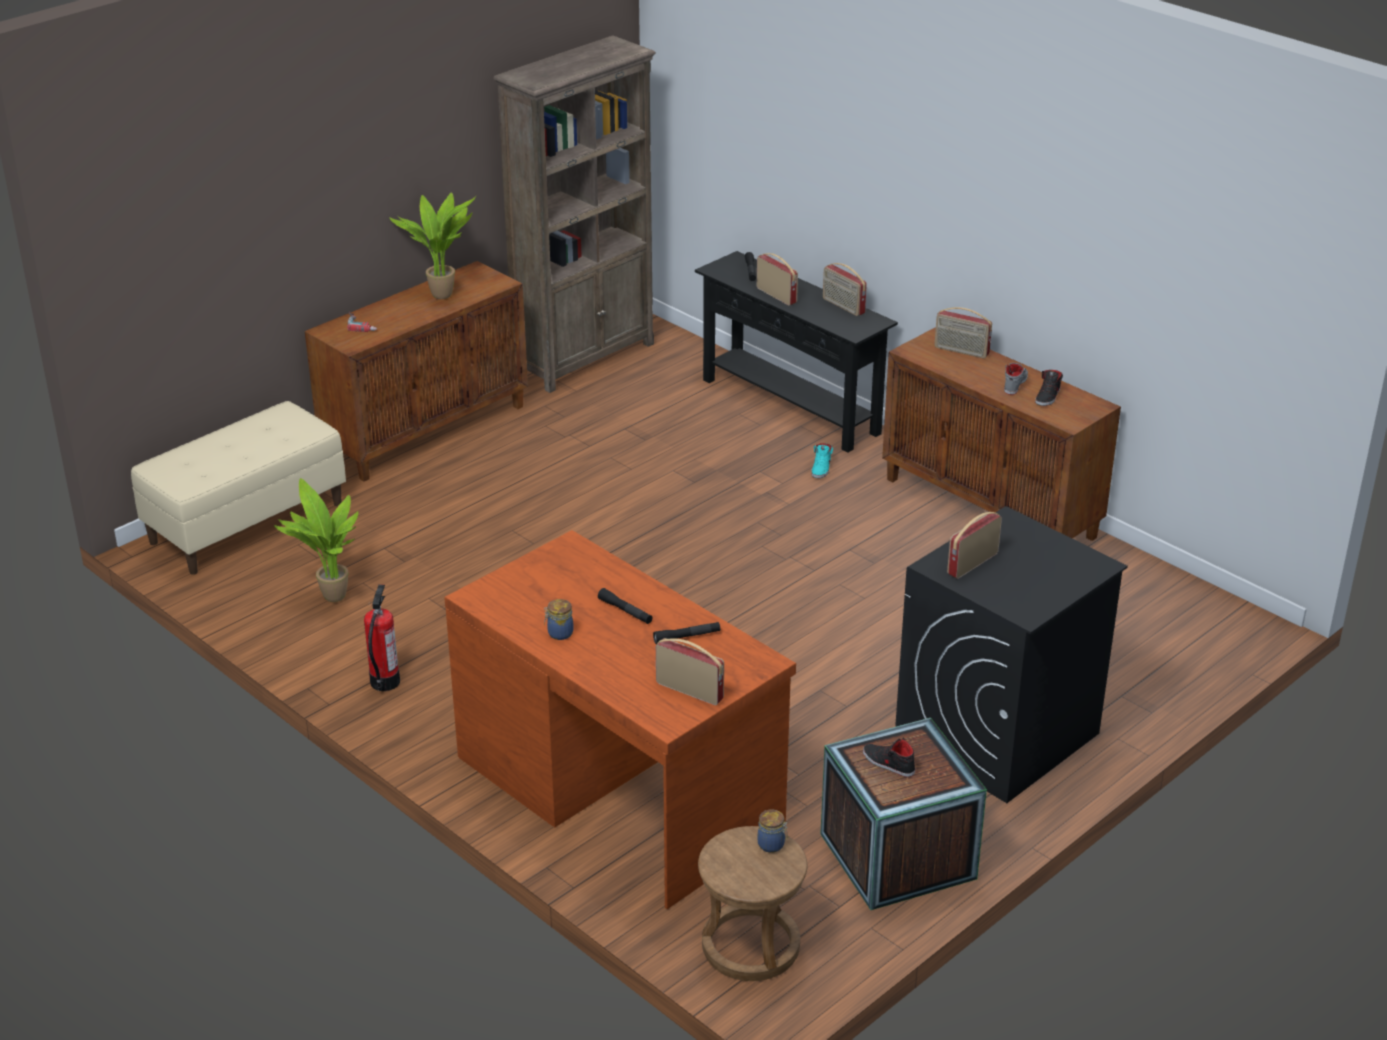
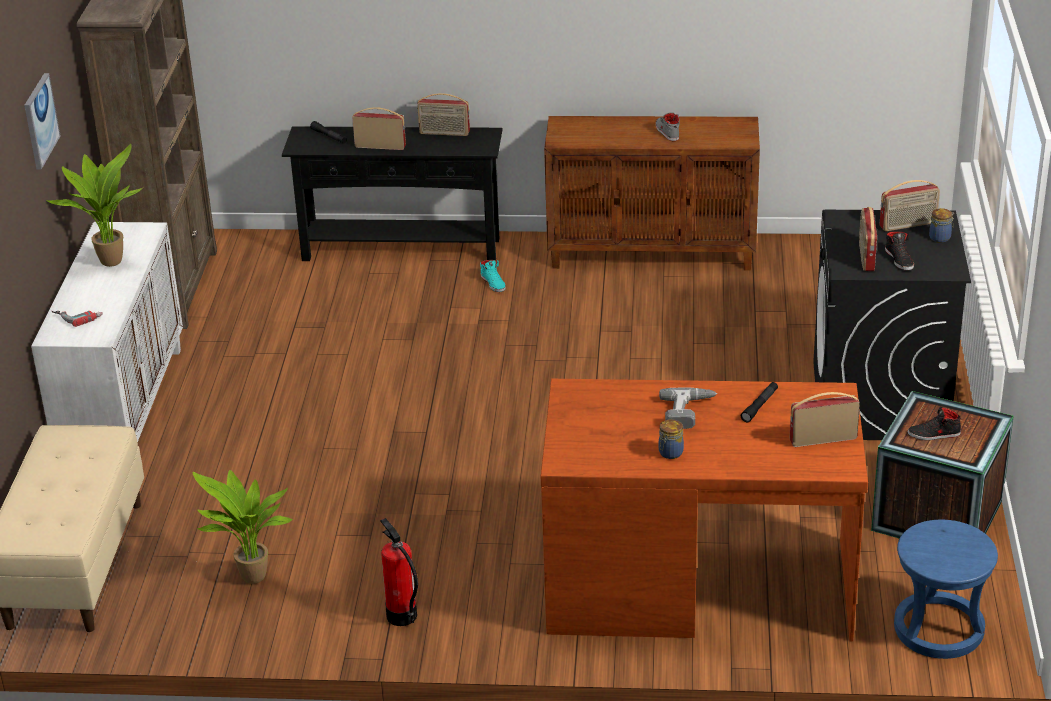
camera: 40 degrees left, 0 degrees up
brown cabinet [305,261,528,482] -> white cabinet [31,222,183,443]
black flashlight [598,588,653,624] -> power drill [659,387,717,429]
brown stool [698,826,807,981] -> blue stool [894,520,998,659]
jar [758,809,788,853] -> jar moved to [929,208,954,243]
radio [935,307,992,358] -> radio moved to [879,180,940,231]
black shoe [1035,370,1063,406] -> black shoe moved to [885,231,914,270]
none -> picture [24,73,61,170]

